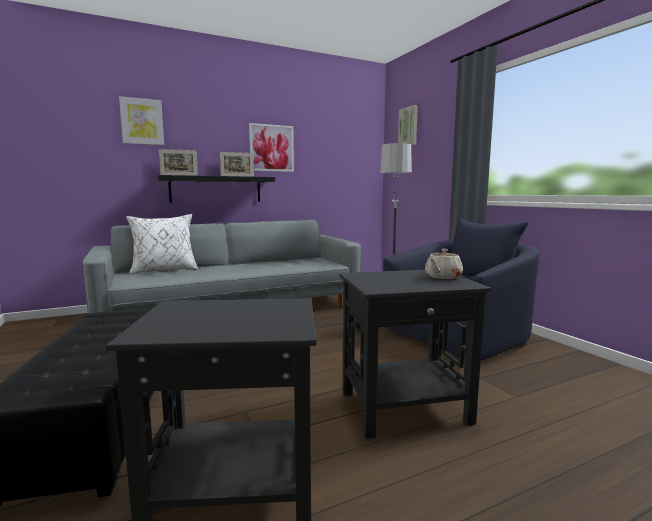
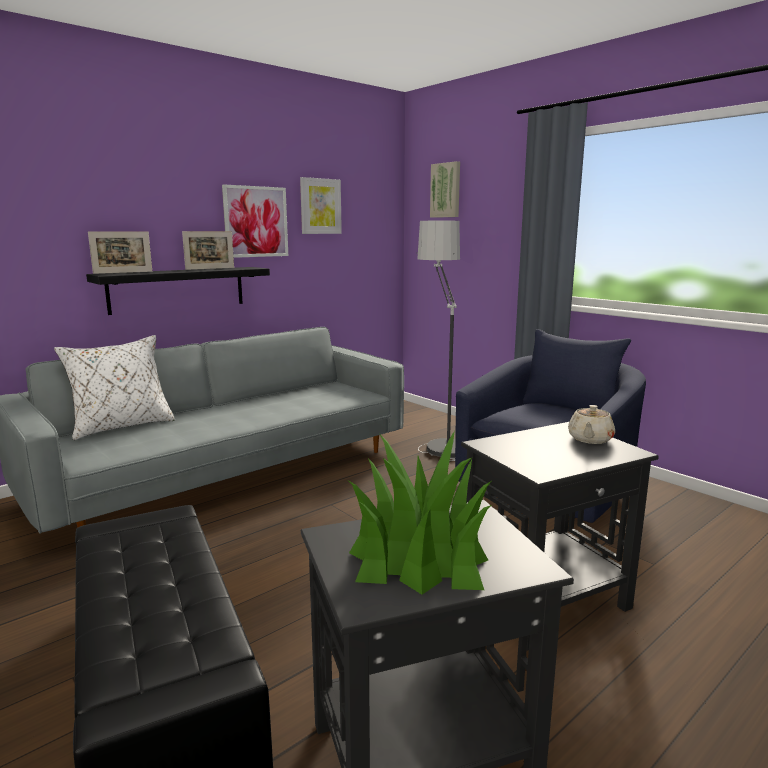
camera: 15 degrees left, 5 degrees up
picture [119,96,164,145] -> picture moved to [300,177,342,234]
none -> potted plant [349,431,492,594]

